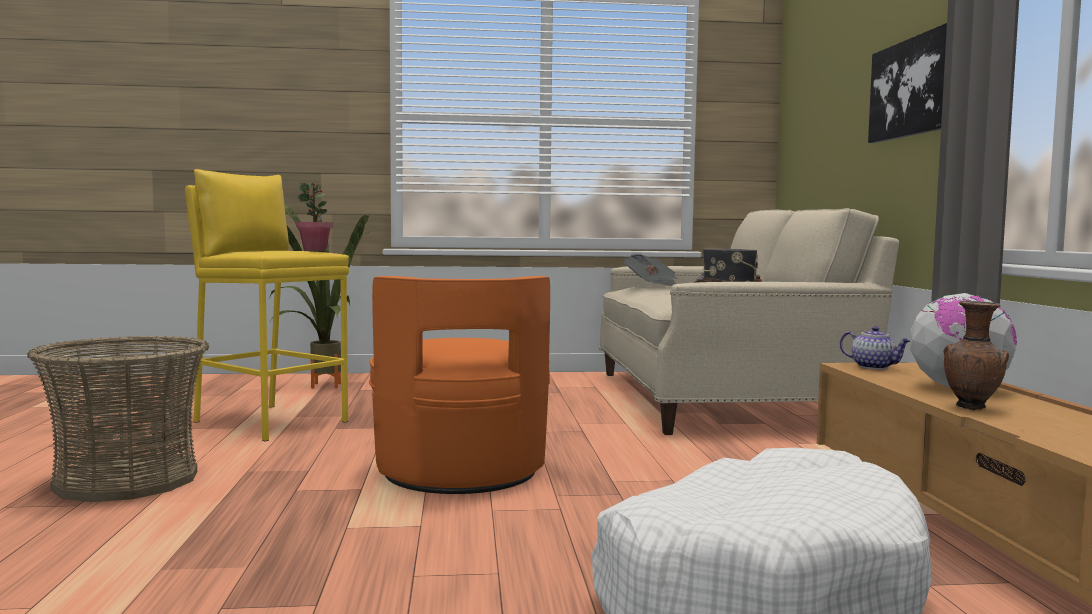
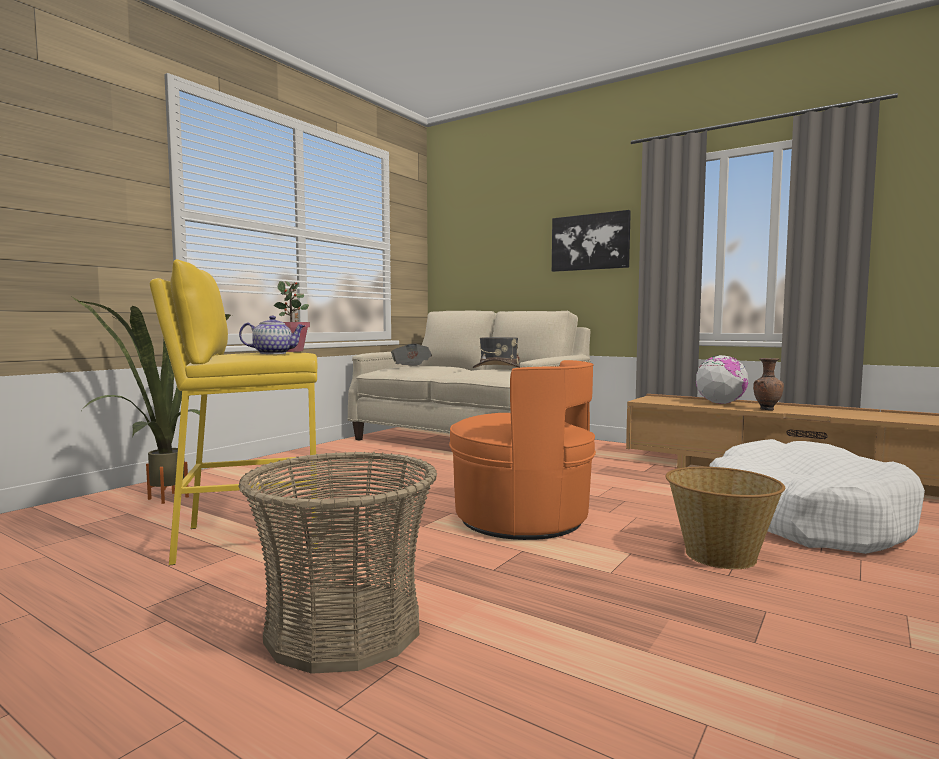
camera: 50 degrees left, 0 degrees up
teapot [840,326,910,370] -> teapot moved to [239,316,305,354]
none -> basket [665,467,785,569]

